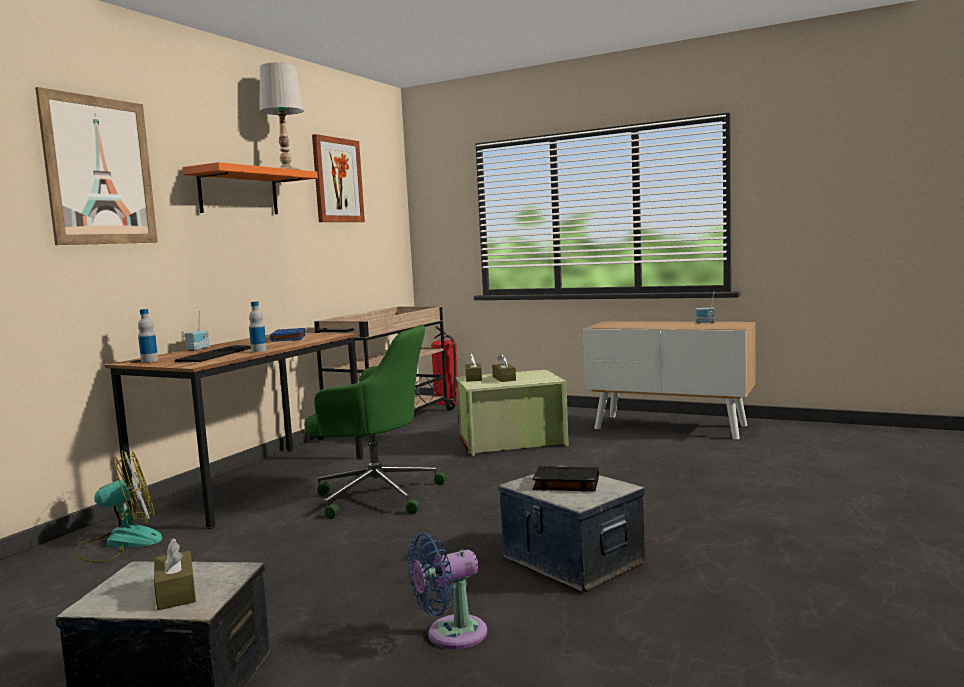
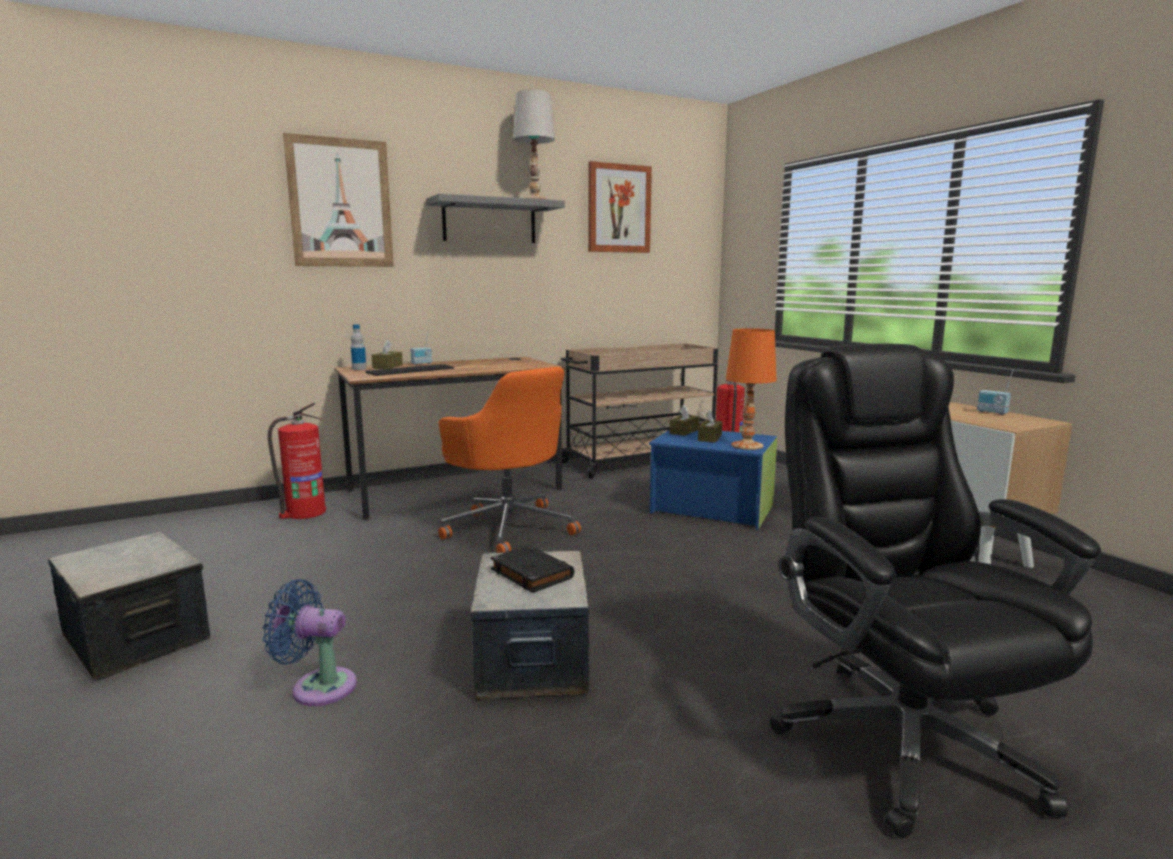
camera: 35 degrees right, 5 degrees up
fan [75,450,162,563] -> fire extinguisher [268,403,326,519]
brown tissue box [154,538,196,610] -> brown tissue box moved to [372,340,403,369]
orange shelf [182,162,318,214] -> grey shelf [426,193,565,243]
bottle [249,301,267,352] -> none
blue book [270,328,305,342] -> none
green office chair [304,325,447,519] -> orange office chair [438,367,581,553]
green storage box [456,370,569,456] -> blue storage box [649,430,777,530]
none -> orange table lamp [726,328,777,450]
none -> black office chair [770,343,1101,838]

